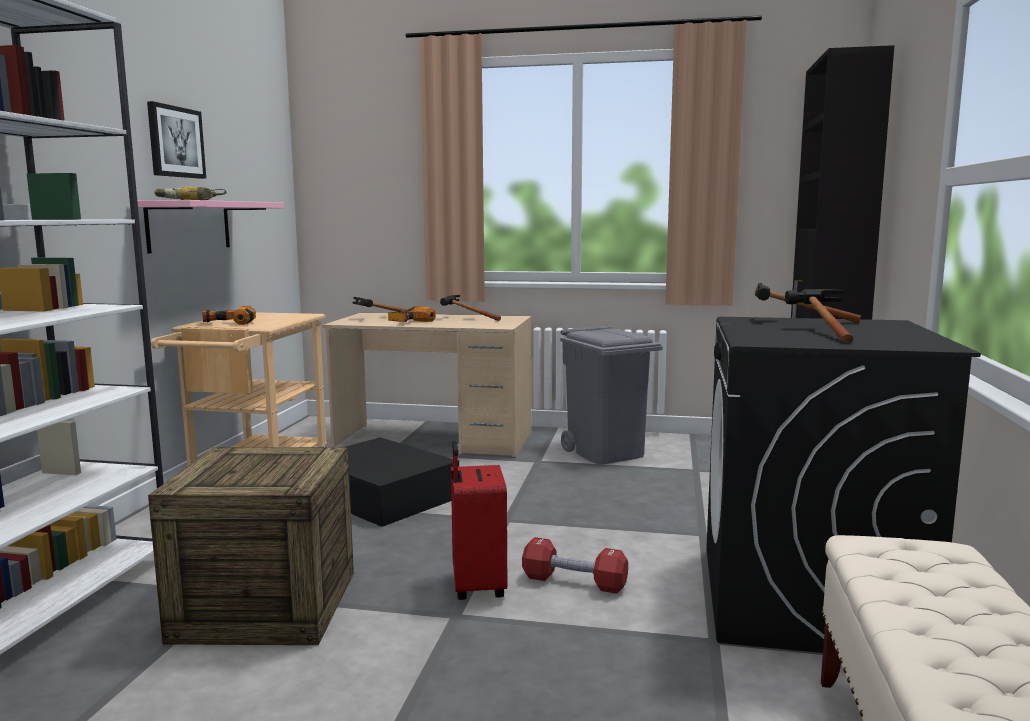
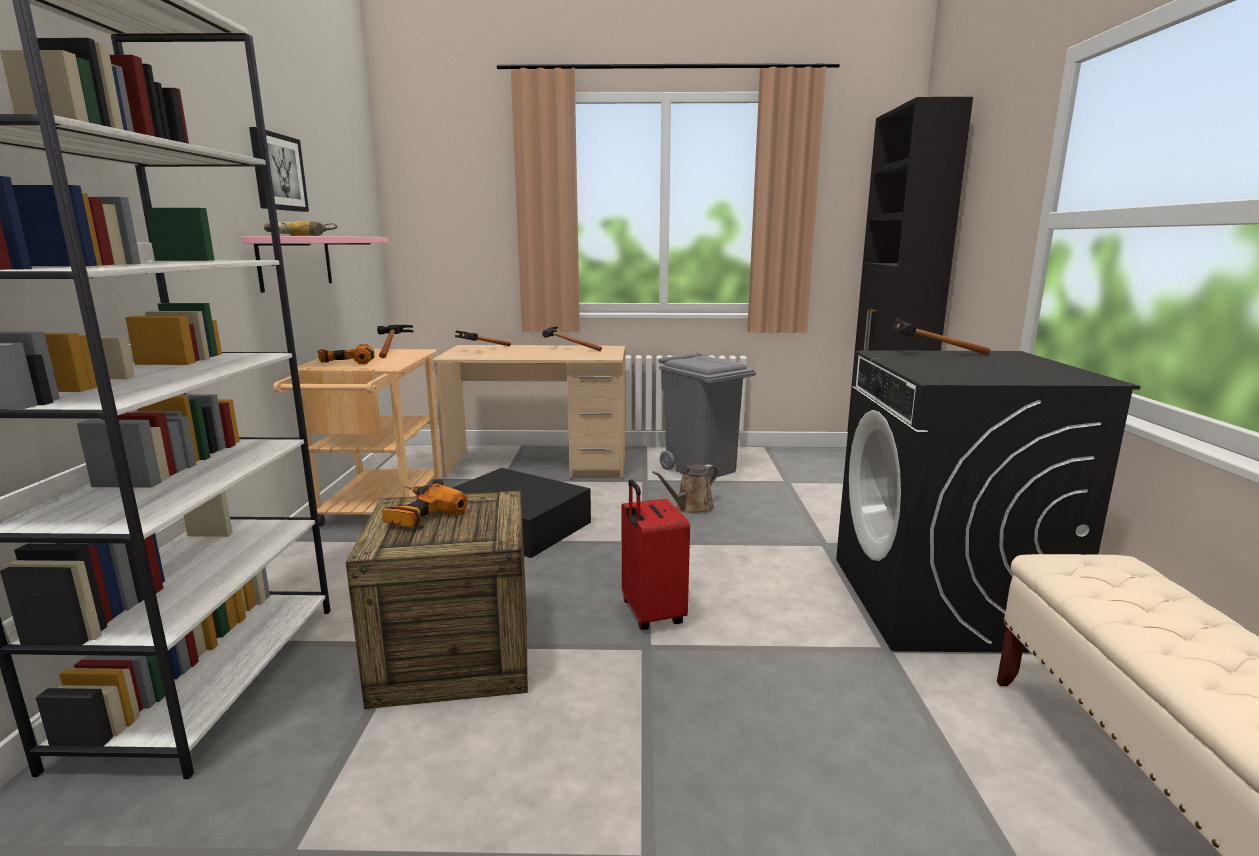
camera: 10 degrees left, 5 degrees up
power drill [388,306,436,322] -> power drill moved to [382,483,468,528]
red dumbbell [522,537,628,594] -> none
hammer [785,289,853,343] -> hammer moved to [377,325,413,358]
none -> brown watering can [652,464,718,514]

